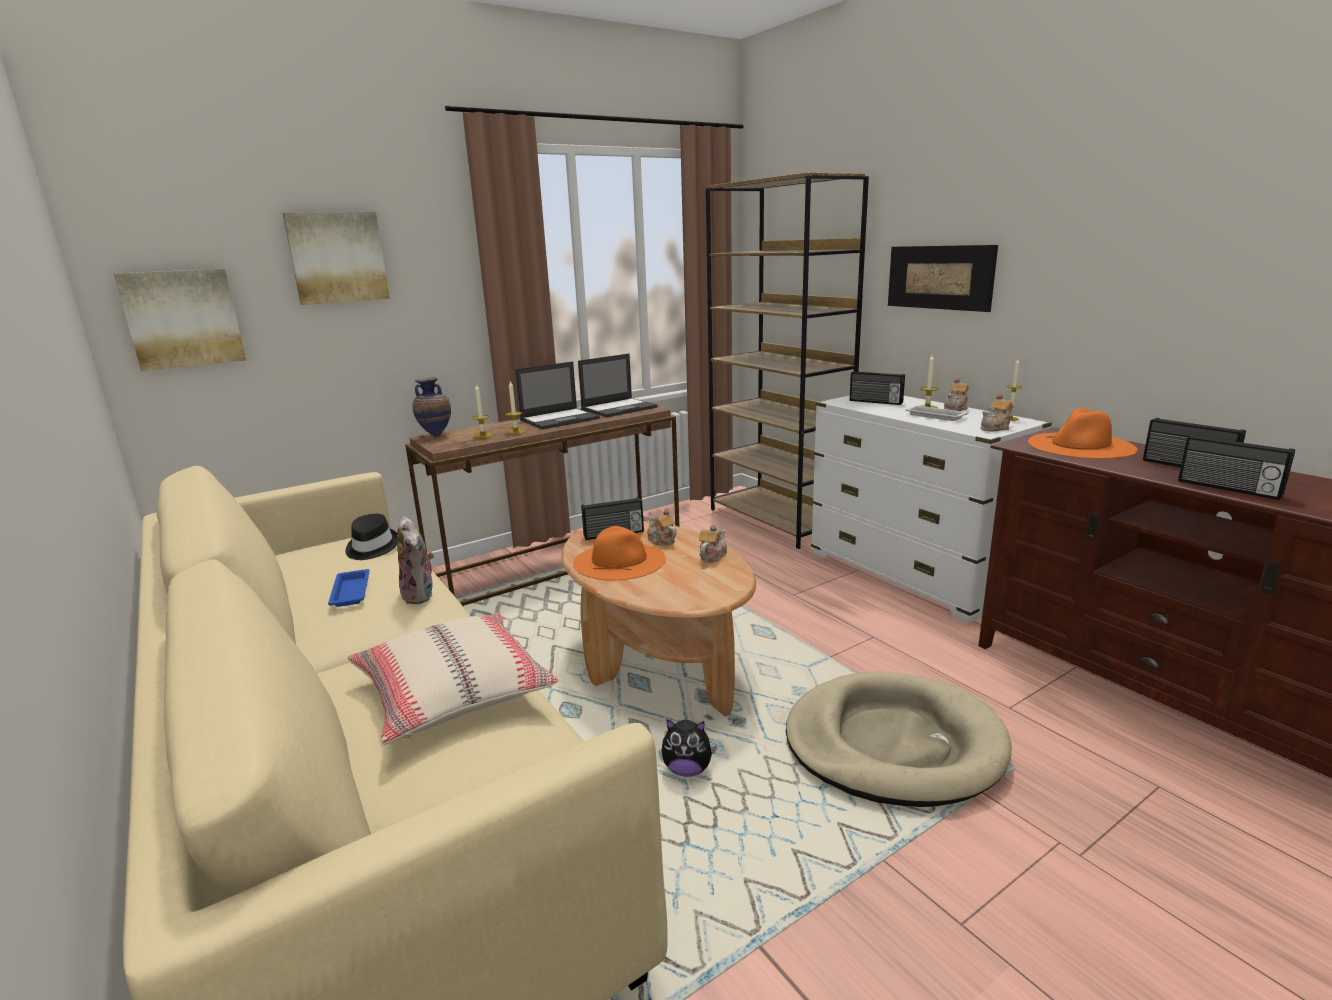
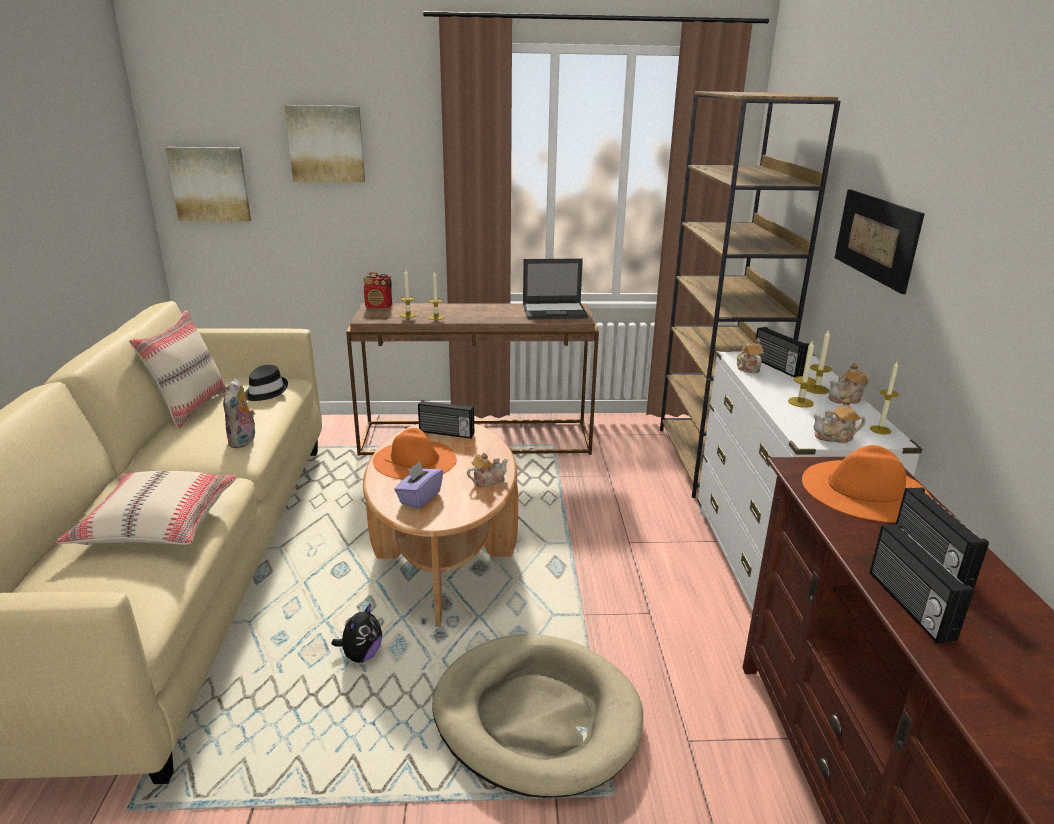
camera: 30 degrees right, 5 degrees up
blue tray [328,569,370,607] -> none
vase [412,377,451,437] -> radio [363,272,392,308]
laptop [515,362,600,430] -> none
teapot [647,509,677,546] -> teapot moved to [737,338,764,373]
plush toy [661,719,717,777] -> plush toy turned 105 degrees counterclockwise [331,603,382,663]
white tray [905,406,969,421] -> candle [788,341,816,408]
none -> beige pillow [129,310,227,428]
none -> purple tissue box [394,461,443,509]

